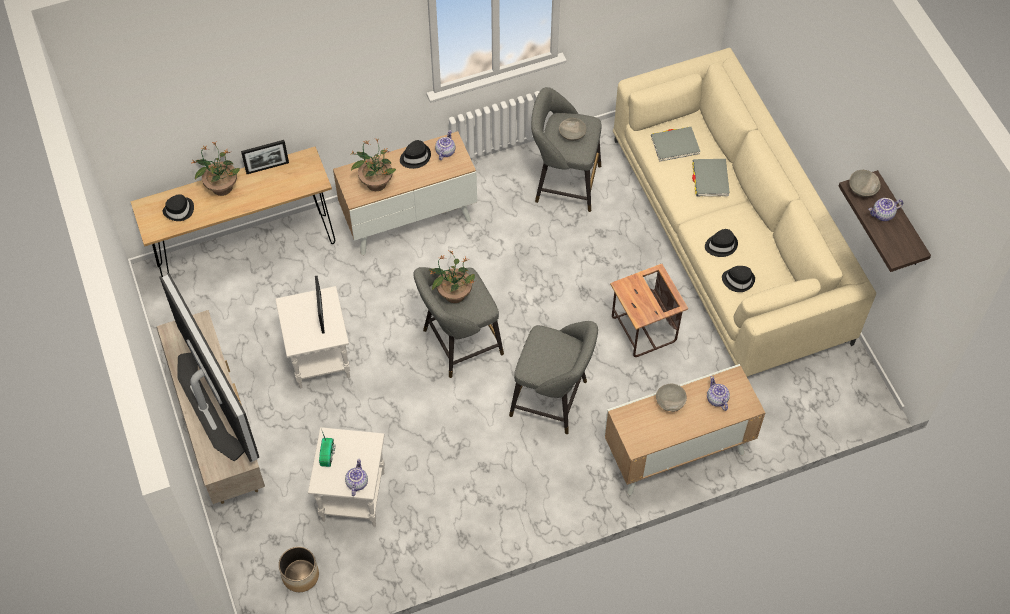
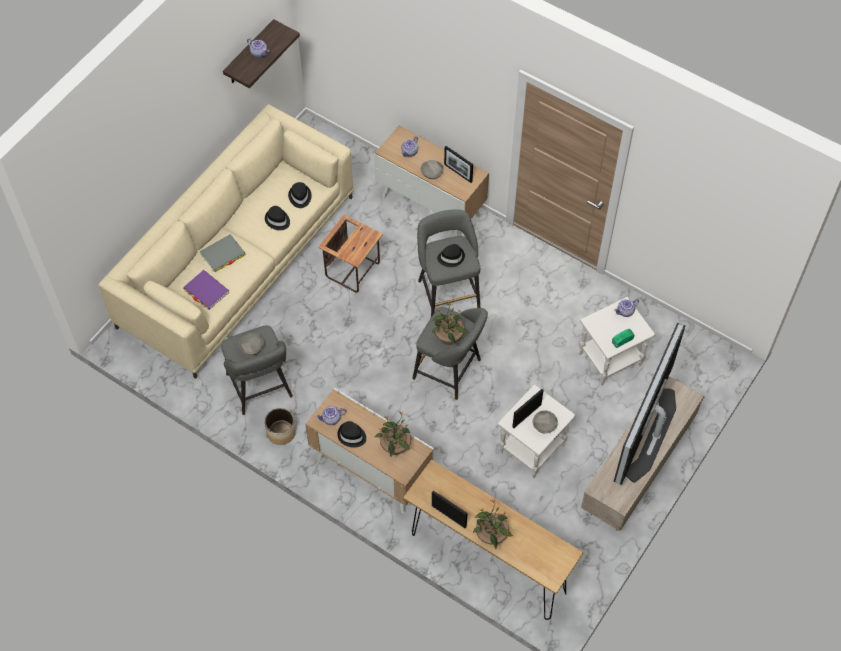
camera: 125 degrees left, 0 degrees up
black hat [163,194,194,221] -> black hat moved to [437,244,465,267]
planter [278,546,319,592] -> planter moved to [265,408,296,445]
grey book [651,127,700,162] -> purple book [183,270,229,310]
grey bowl [849,170,881,197] -> grey bowl moved to [532,410,558,433]
none -> picture frame [444,146,473,183]

